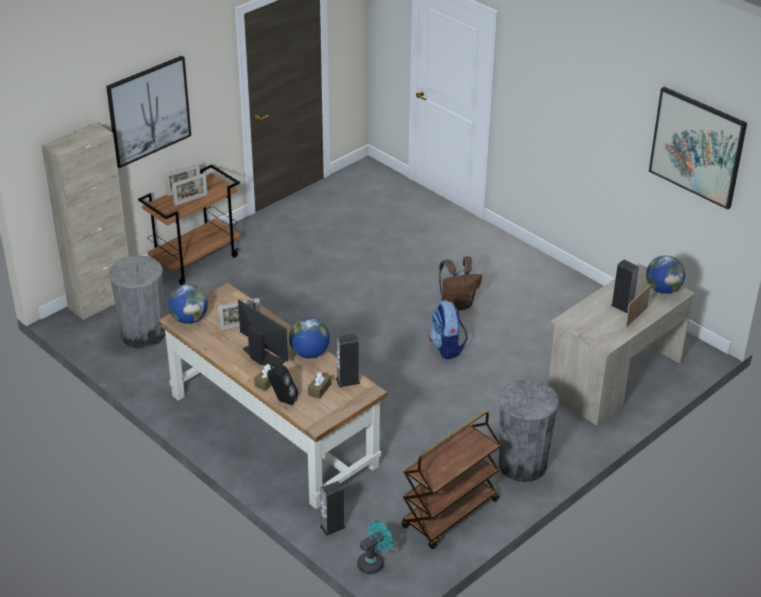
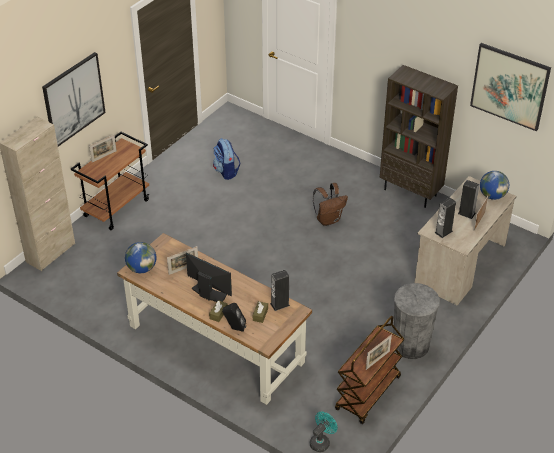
camera: 10 degrees left, 5 degrees up
grey trash can [109,256,165,349] -> none
picture frame [172,173,208,206] -> picture frame moved to [366,335,392,370]
globe [289,318,330,358] -> none
speaker [320,481,346,536] -> speaker moved to [435,198,456,238]
backpack [429,300,468,360] -> backpack moved to [213,138,241,180]
none -> brown bookcase [380,65,458,208]

